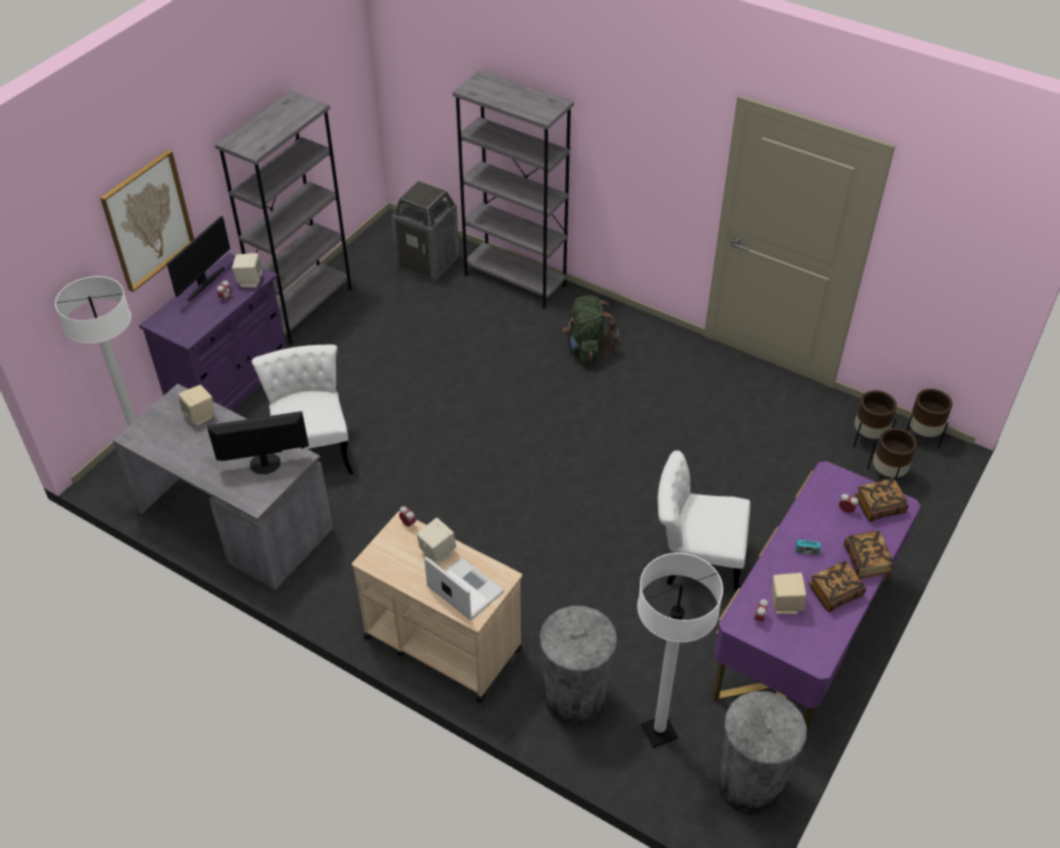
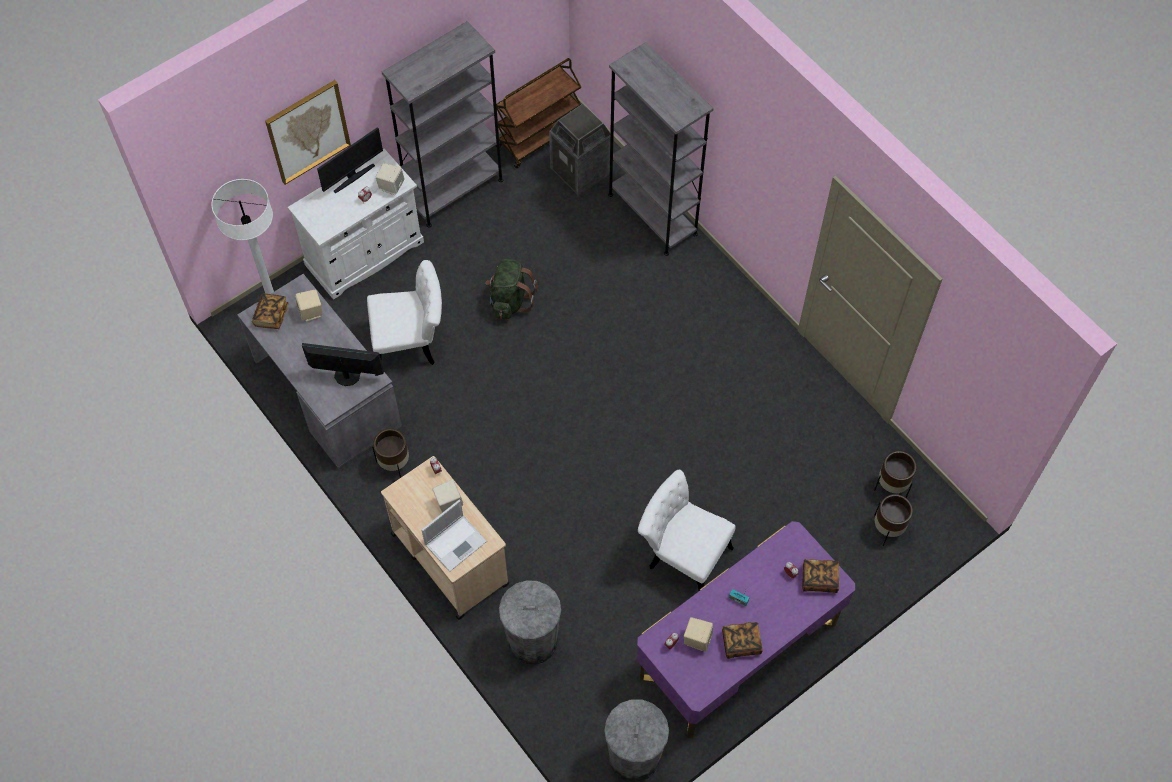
camera: 20 degrees right, 15 degrees up
purple cabinet [139,253,287,411] -> white cabinet [287,149,424,300]
white chair [252,344,353,474] -> white chair turned 75 degrees clockwise [367,260,442,365]
laptop [424,556,504,620] -> laptop turned 75 degrees clockwise [421,499,487,572]
green backpack [562,295,619,363] -> green backpack moved to [485,259,538,319]
white floor lamp [637,553,723,748] -> none
book [844,531,894,579] -> book moved to [252,293,289,329]
brown planter [906,389,952,448] -> brown planter moved to [372,428,409,478]
none -> brown cart [496,58,581,168]

